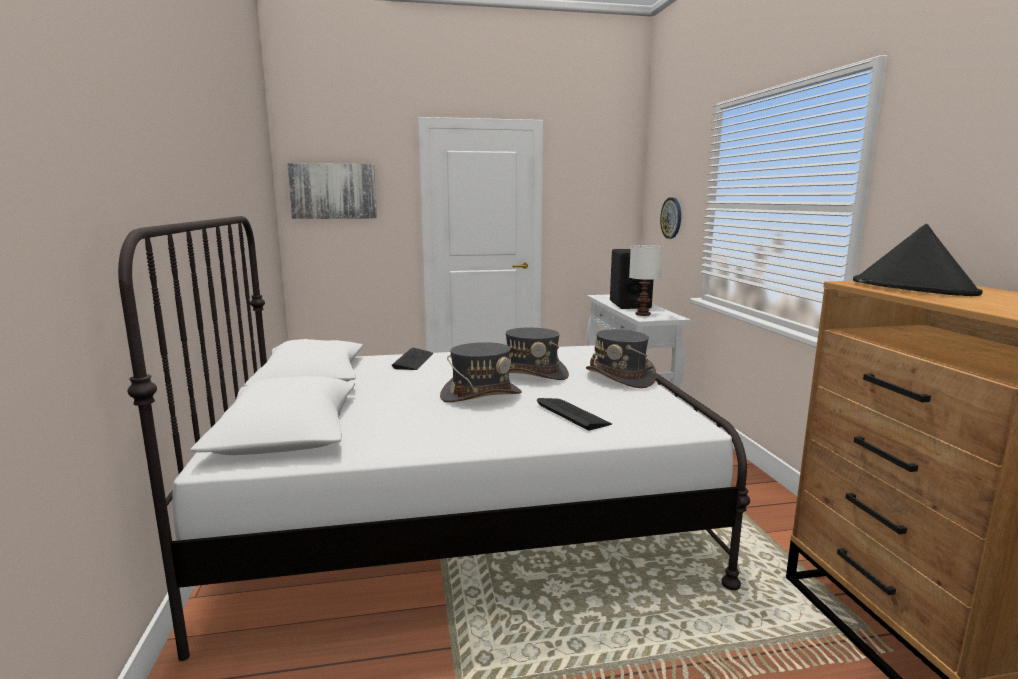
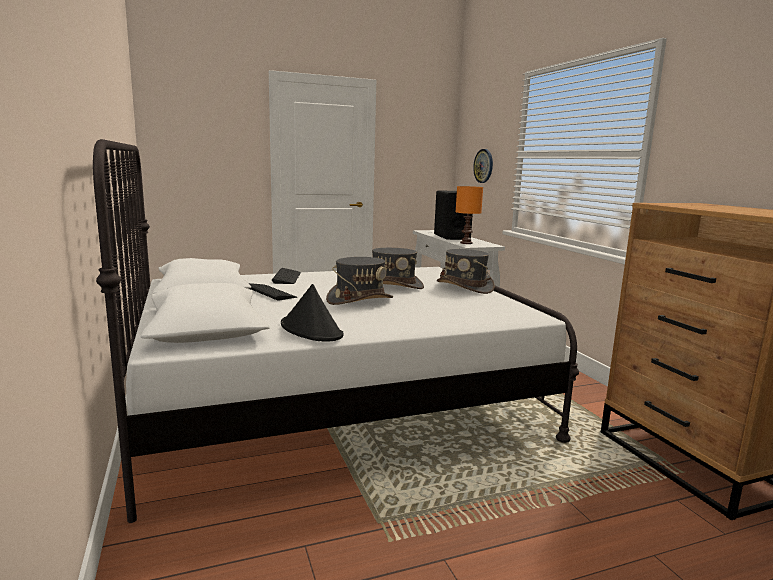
camera: 10 degrees left, 0 degrees up
picture [287,163,377,219] -> none
keyboard [537,398,612,430] -> keyboard moved to [249,283,297,301]
white table lamp [629,245,663,316] -> orange table lamp [456,186,483,244]
black hat [853,224,983,296] -> black hat moved to [281,284,343,342]

